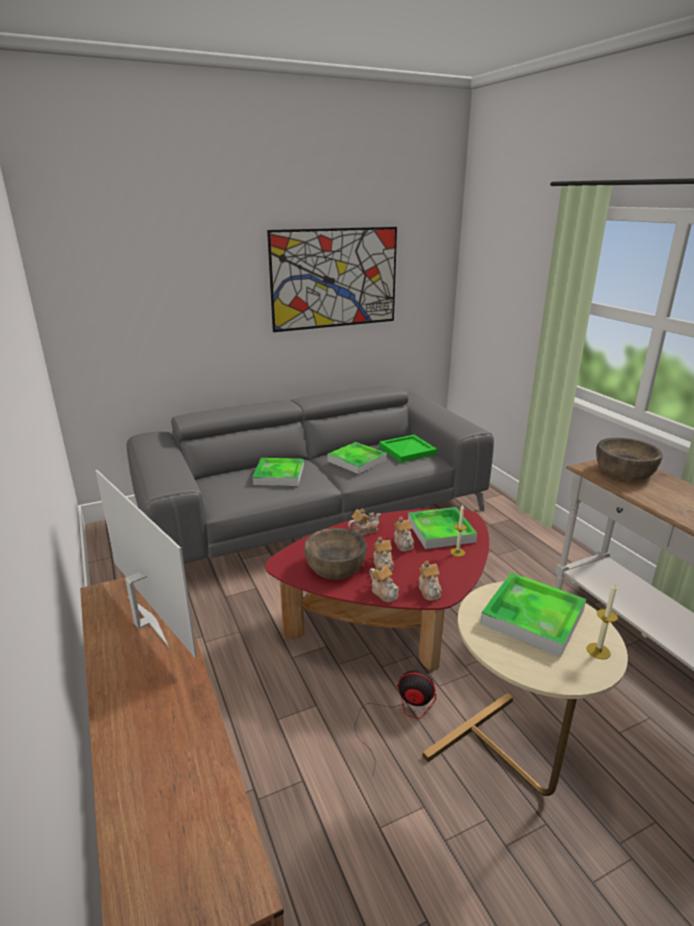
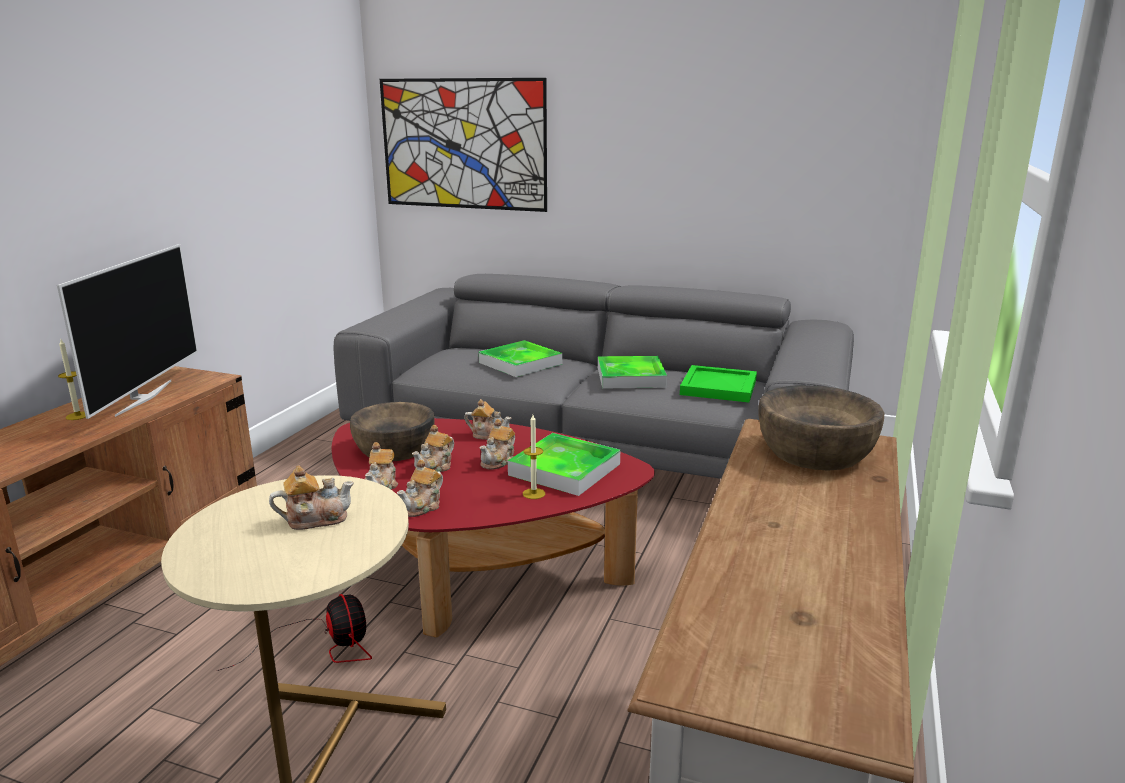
camera: 45 degrees right, 5 degrees down
picture [267,227,397,332] -> picture moved to [380,78,547,212]
tray [480,572,586,658] -> teapot [269,466,354,530]
candle [586,583,618,659] -> candle moved to [58,339,86,420]

